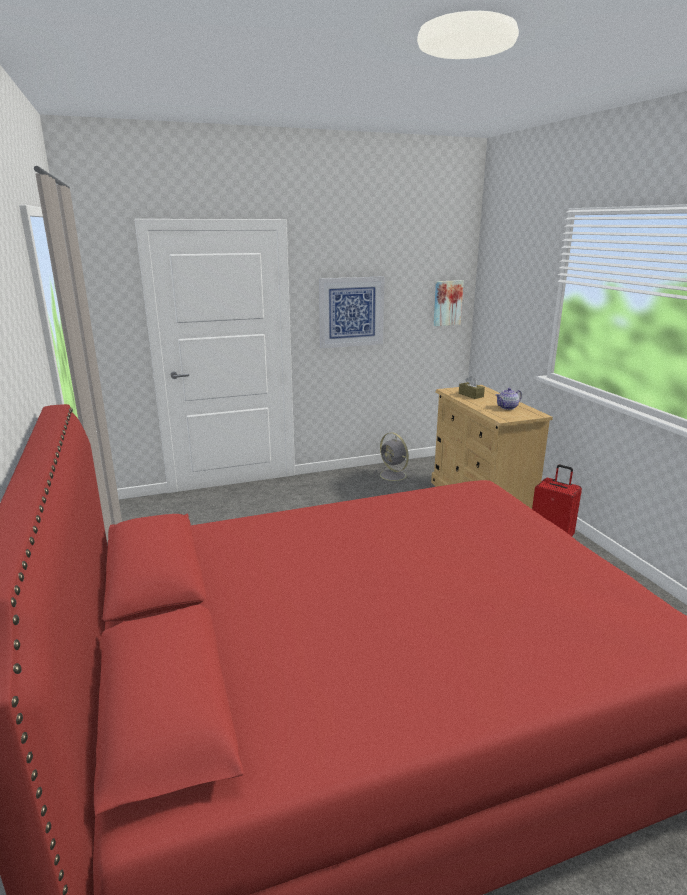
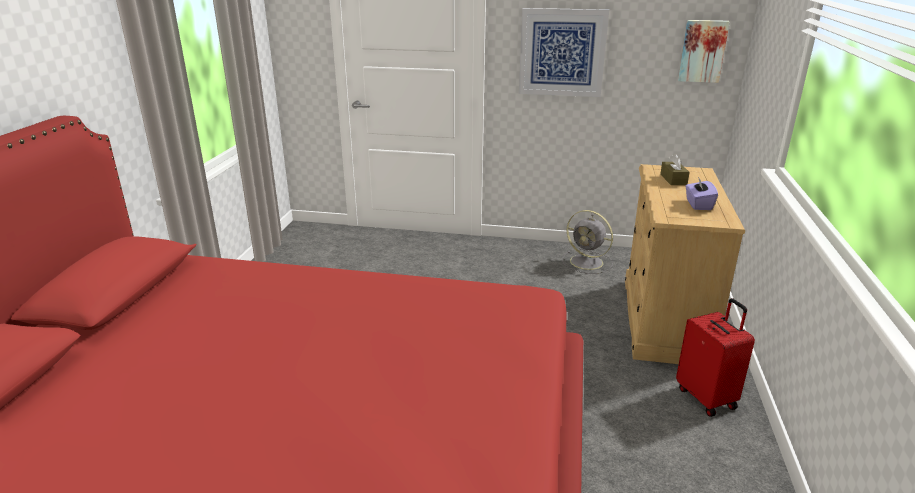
camera: 30 degrees right, 5 degrees up
grey fan [374,432,415,484] -> grey fan turned 45 degrees counterclockwise [562,210,613,274]
teapot [496,388,522,410] -> purple tissue box [685,177,718,210]

